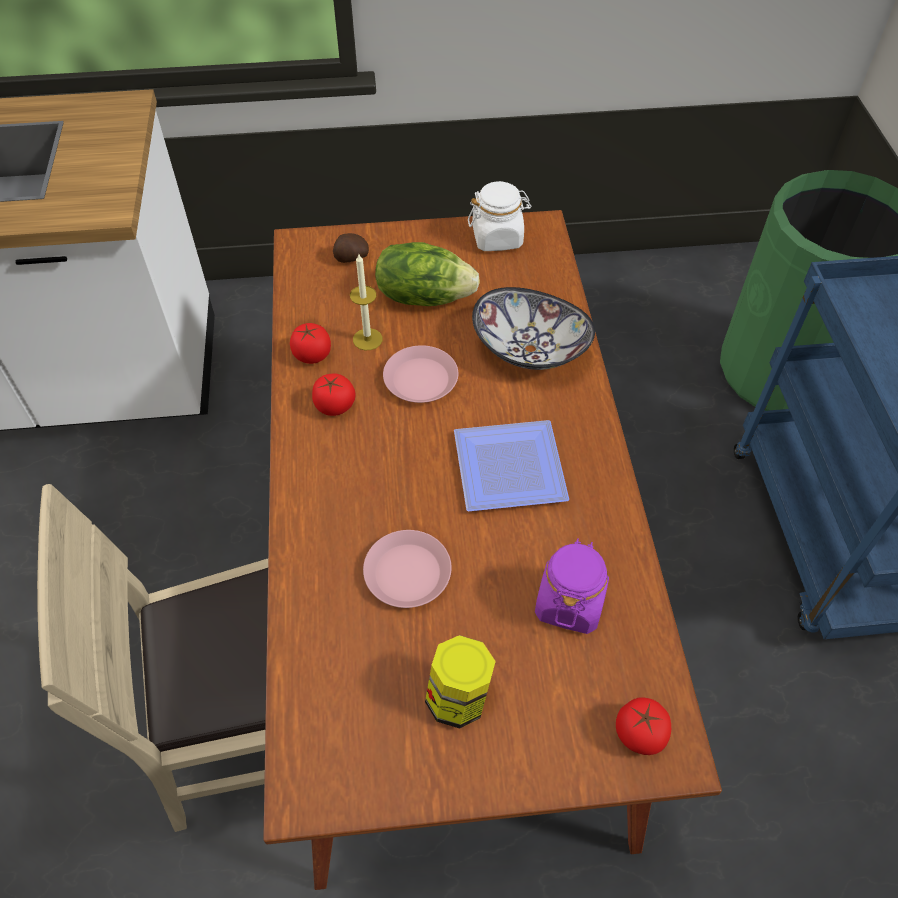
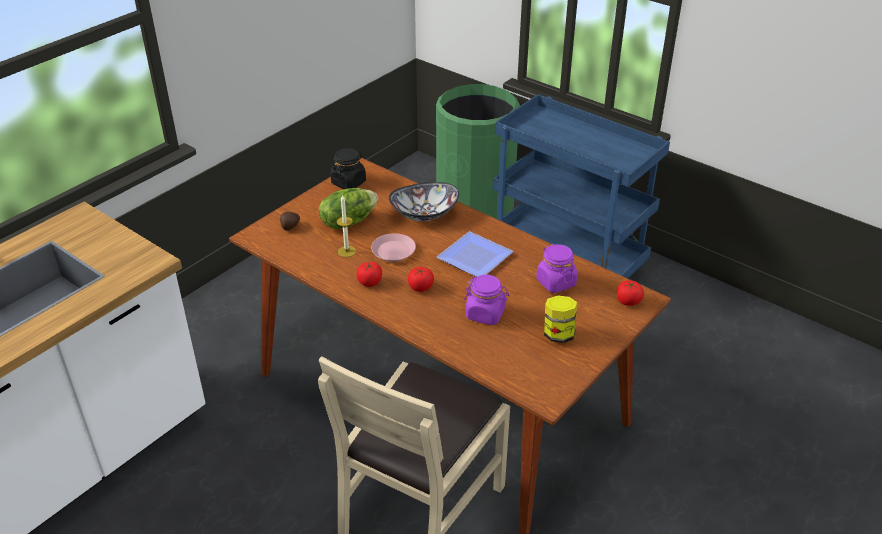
camera: 45 degrees left, 15 degrees down
tomato [290,323,331,364] -> tomato moved to [408,267,434,292]
pink plate [363,530,452,608] -> purple jar [464,275,509,325]
white jar [468,181,532,251] -> black jar [331,148,366,189]

